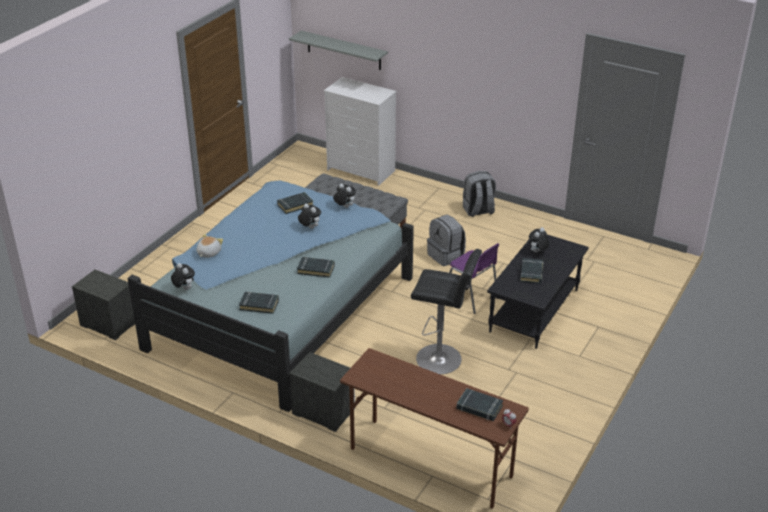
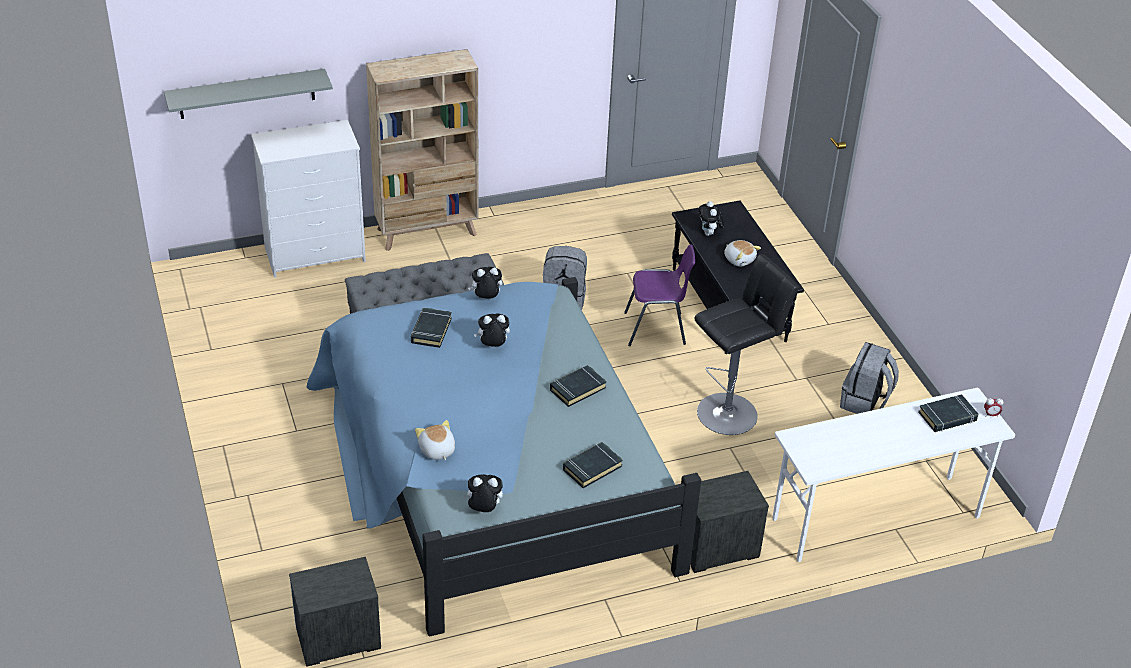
camera: 50 degrees left, 5 degrees up
brown desk [340,348,529,509] -> white desk [772,388,1015,562]
grey backpack [463,171,496,217] -> grey backpack moved to [840,342,899,414]
black book [520,258,544,284] -> plush toy [724,240,761,267]
none -> beige bookcase [366,49,478,251]

